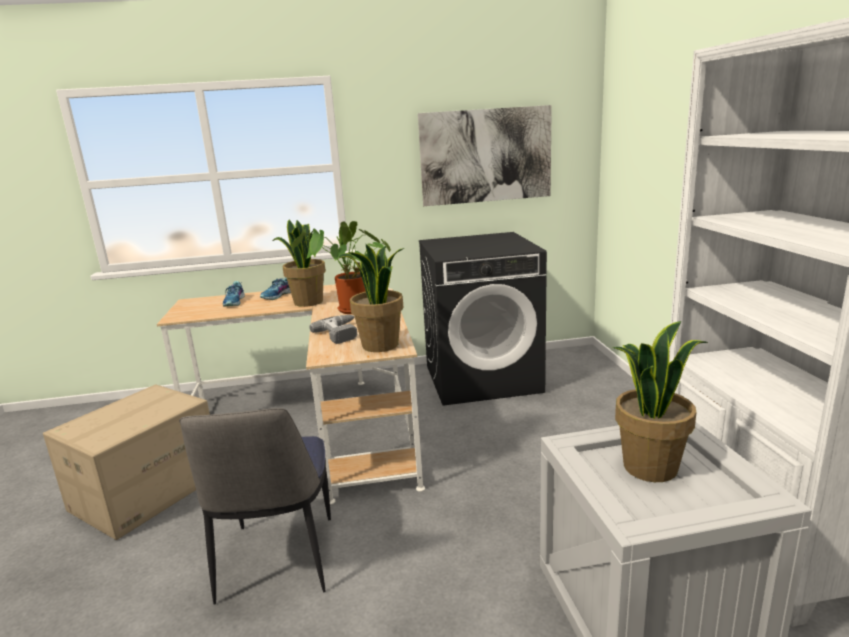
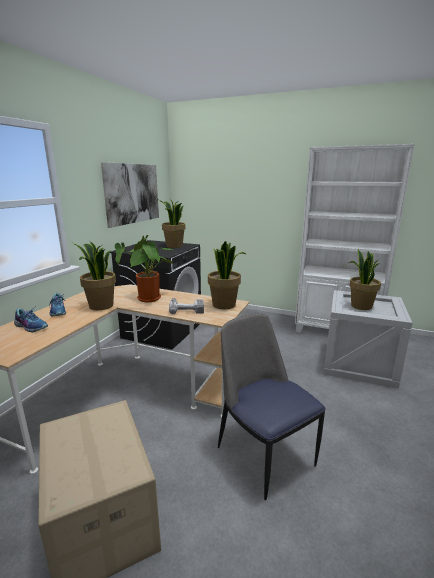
camera: 60 degrees left, 0 degrees up
chair [179,408,331,605] -> chair turned 150 degrees counterclockwise [218,313,326,500]
none -> potted plant [159,199,185,248]

